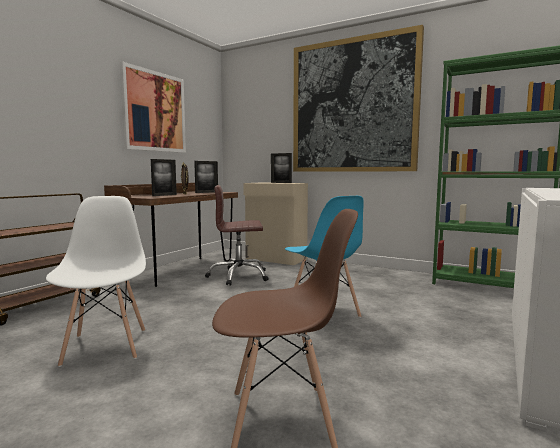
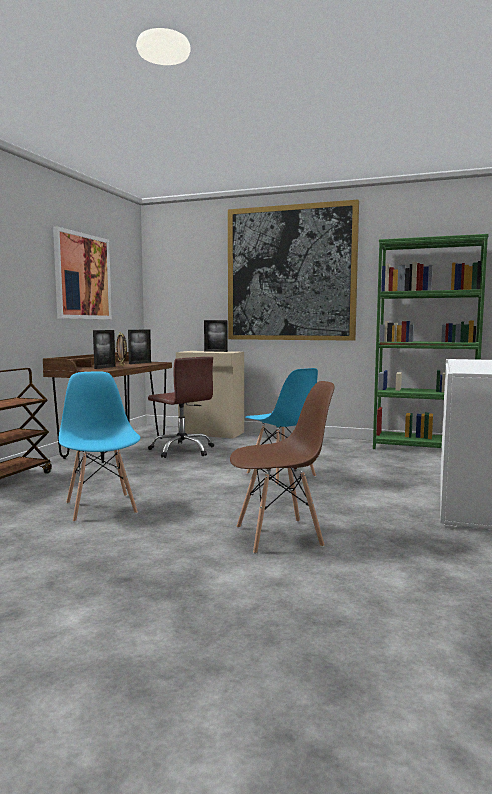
camera: 10 degrees left, 0 degrees up
white chair [46,196,146,367] -> blue chair [59,371,140,522]
brown office chair [205,185,269,286] -> brown office chair turned 120 degrees counterclockwise [148,357,214,458]

